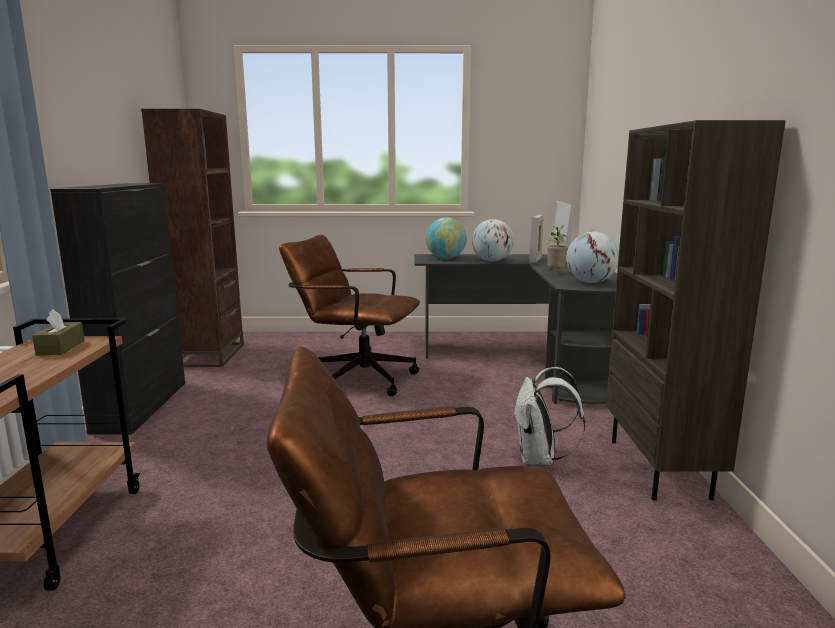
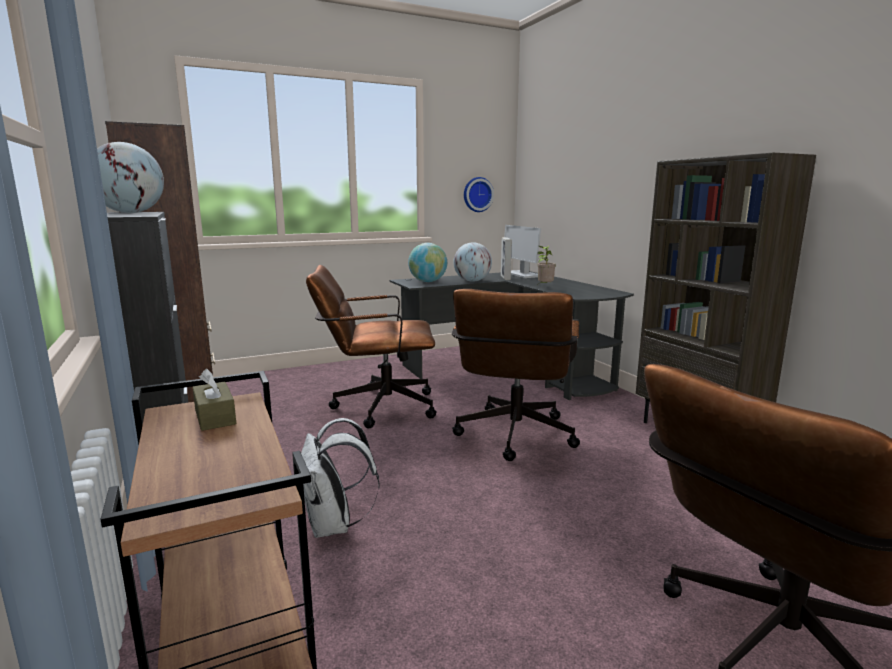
camera: 25 degrees left, 0 degrees up
white backpack [513,367,586,465] -> white backpack moved to [301,418,380,538]
globe [566,232,619,283] -> globe moved to [97,142,164,213]
none -> brown office chair [452,289,580,461]
none -> wall clock [464,177,494,212]

